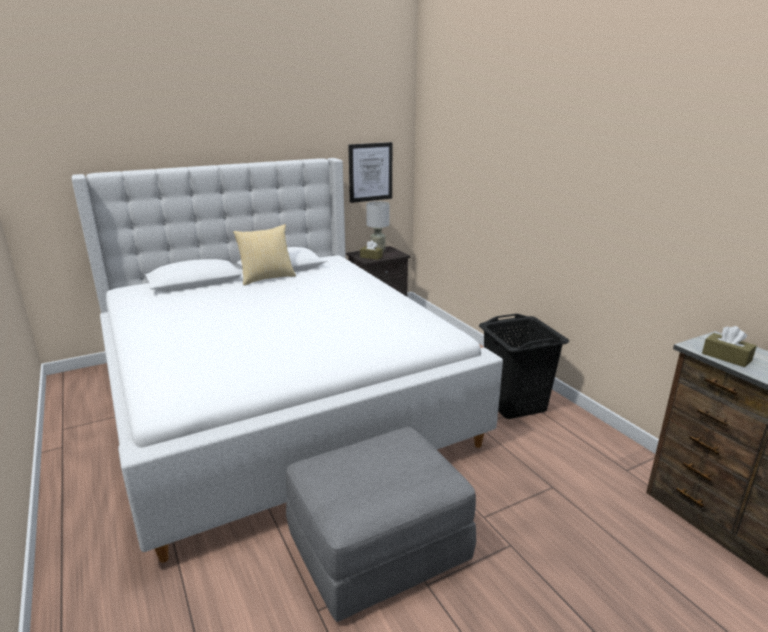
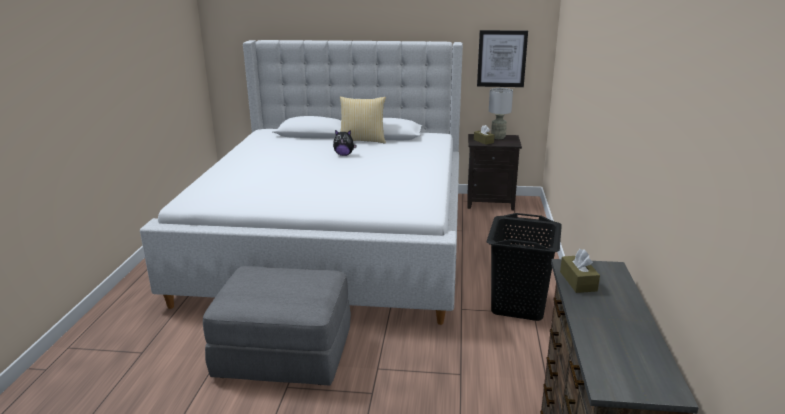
camera: 35 degrees right, 0 degrees up
none -> plush toy [333,130,357,156]

